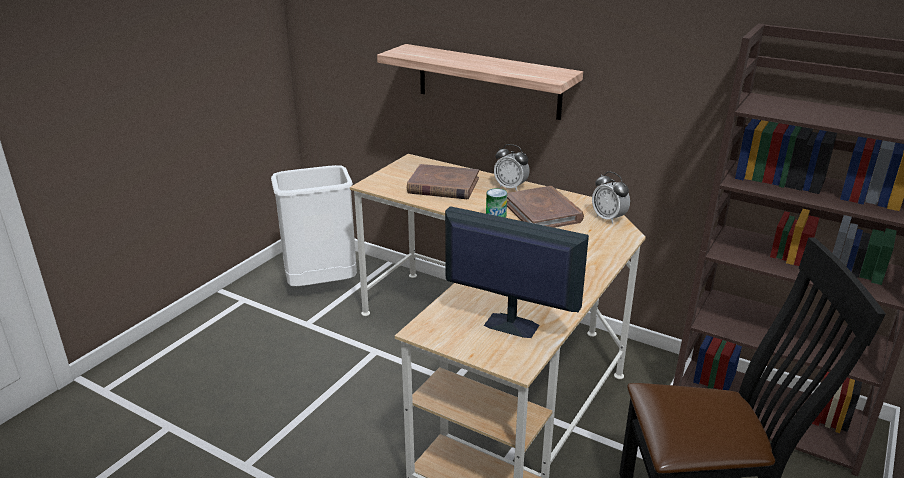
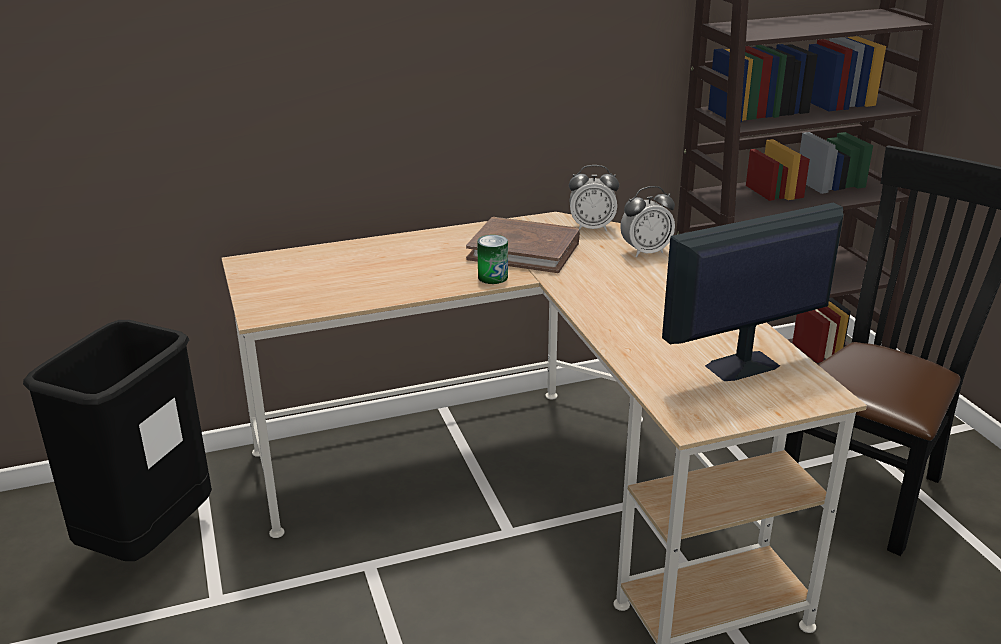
camera: 50 degrees left, 0 degrees up
white trash can [271,165,357,286] -> black trash can [23,320,212,561]
shelf [377,44,583,120] -> none
brown book [407,164,479,199] -> none
alarm clock [494,144,529,191] -> alarm clock moved to [620,186,675,257]

